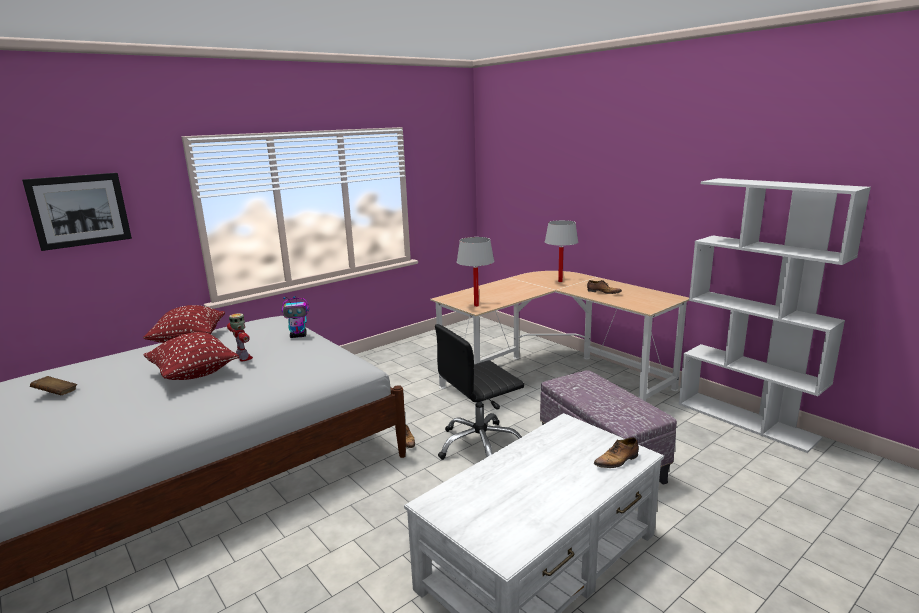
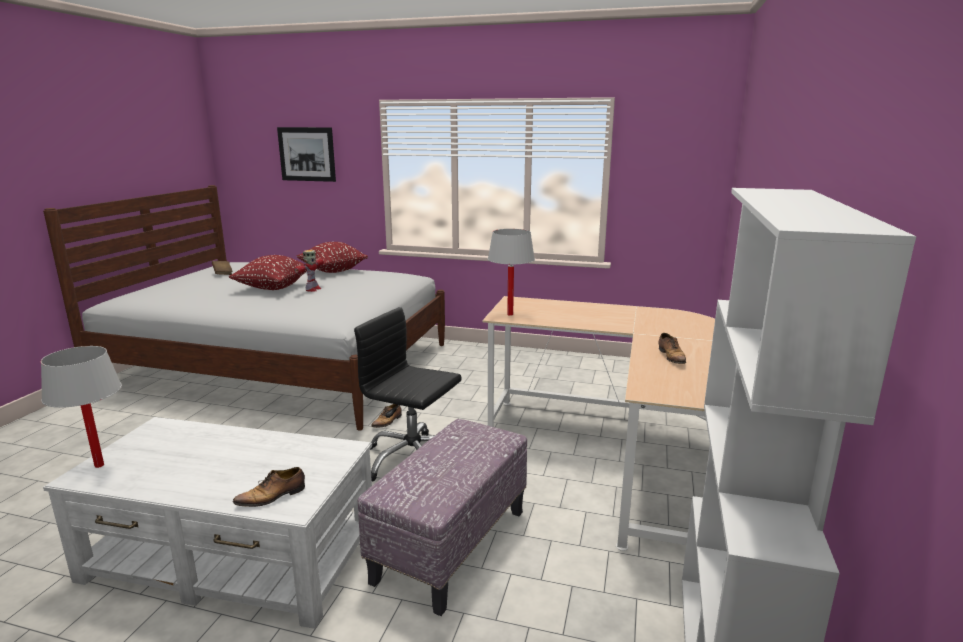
camera: 55 degrees right, 0 degrees up
toy robot [282,297,309,338] -> none
white table lamp [545,220,578,282] -> white table lamp moved to [41,346,122,468]
shoe [594,437,639,468] -> shoe turned 60 degrees counterclockwise [233,467,305,507]

